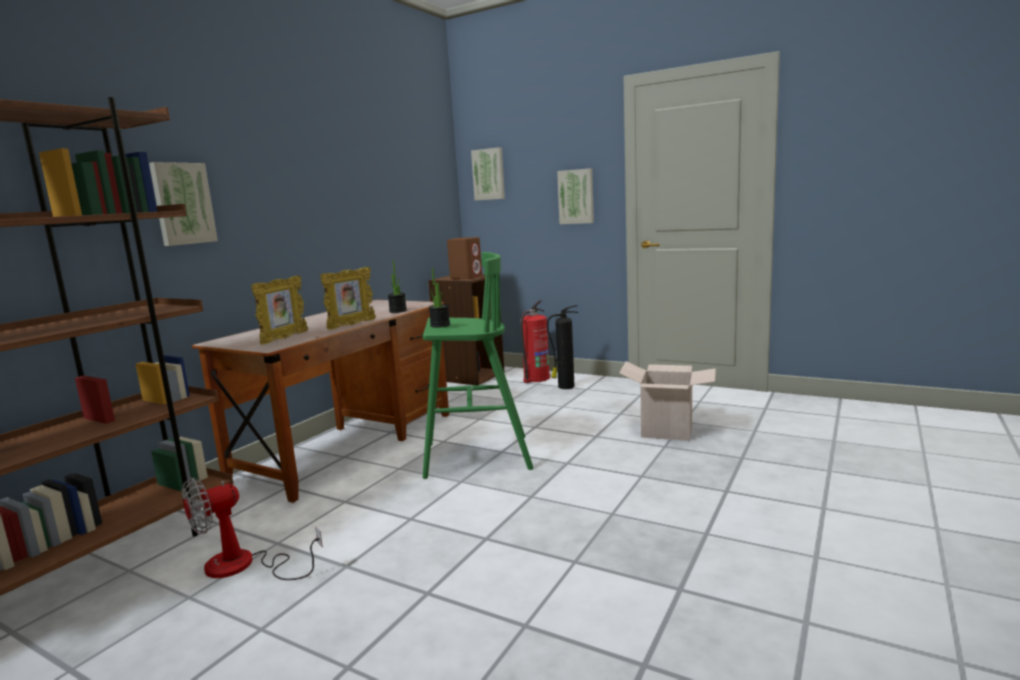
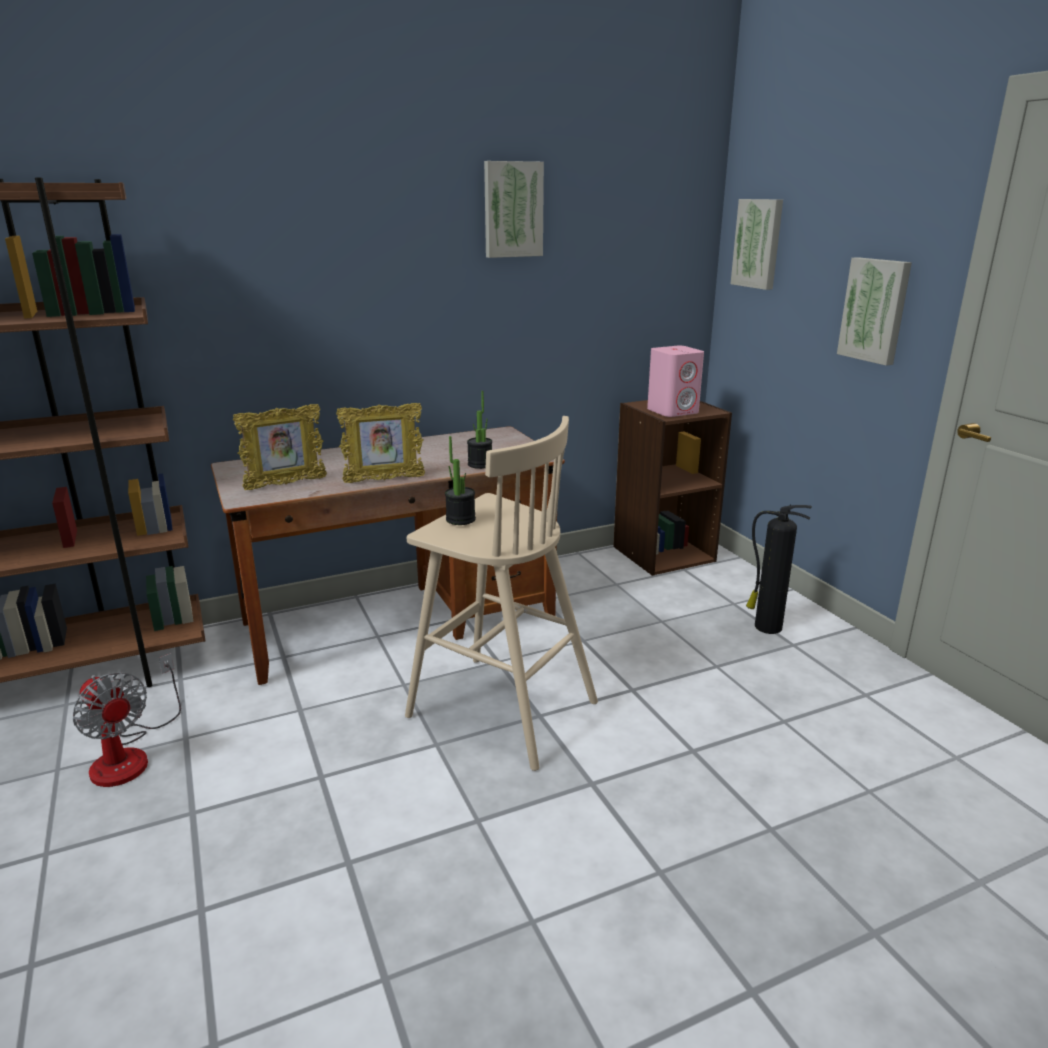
camera: 35 degrees right, 10 degrees up
picture [149,162,218,246] -> picture moved to [484,161,544,258]
fan [182,478,323,580] -> fan turned 135 degrees counterclockwise [73,653,181,787]
green stool [423,252,534,479] -> beige stool [405,416,598,771]
brown speaker [447,237,482,280] -> pink speaker [647,346,704,417]
fire extinguisher [520,300,550,383] -> none
cardboard box [619,361,716,441] -> none

